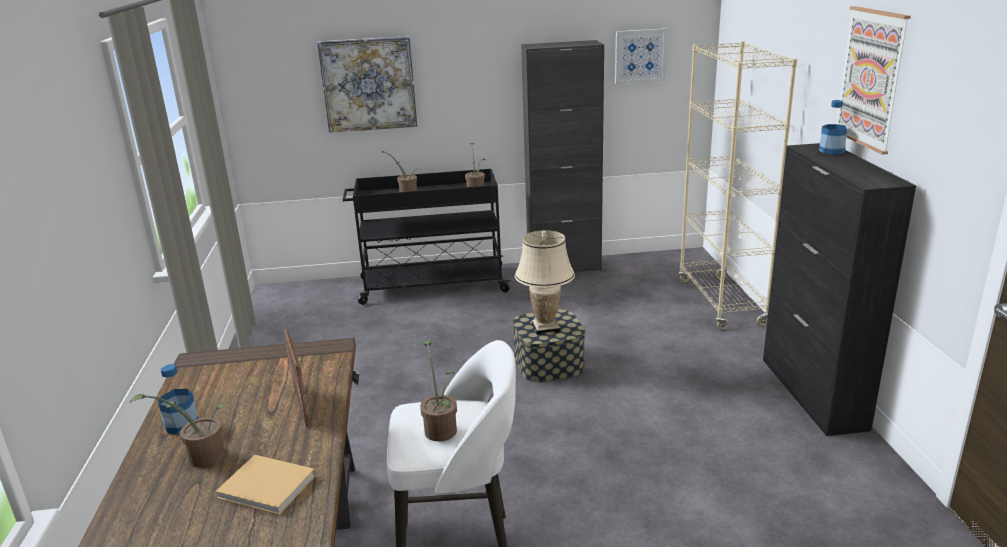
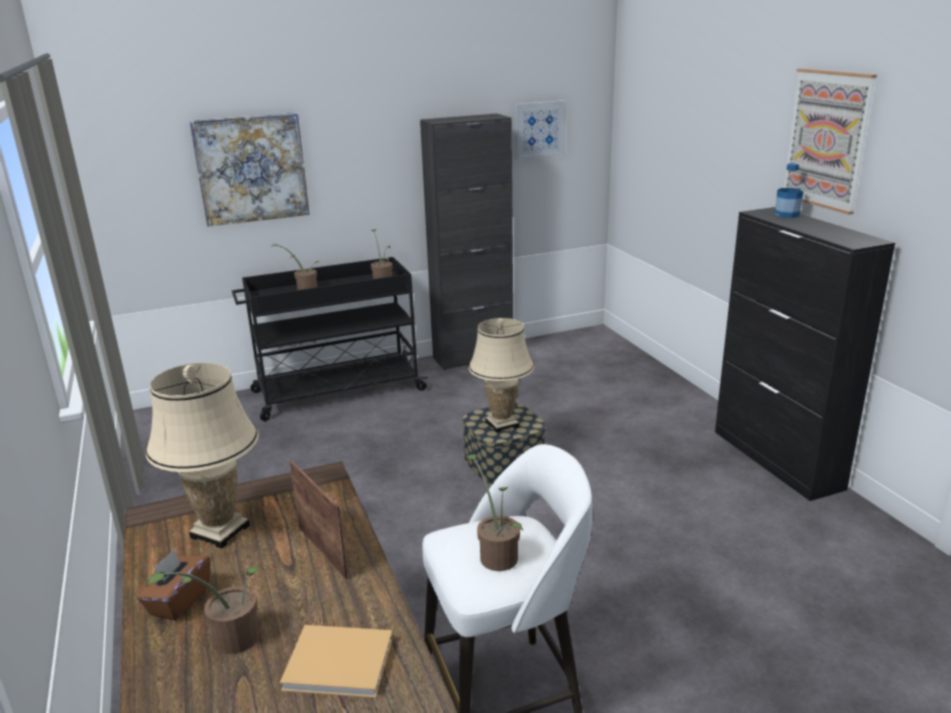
camera: 15 degrees left, 0 degrees up
bottle [158,364,198,434] -> brown tissue box [137,550,210,621]
beige bookcase [679,41,797,330] -> none
none -> beige table lamp [146,363,259,549]

